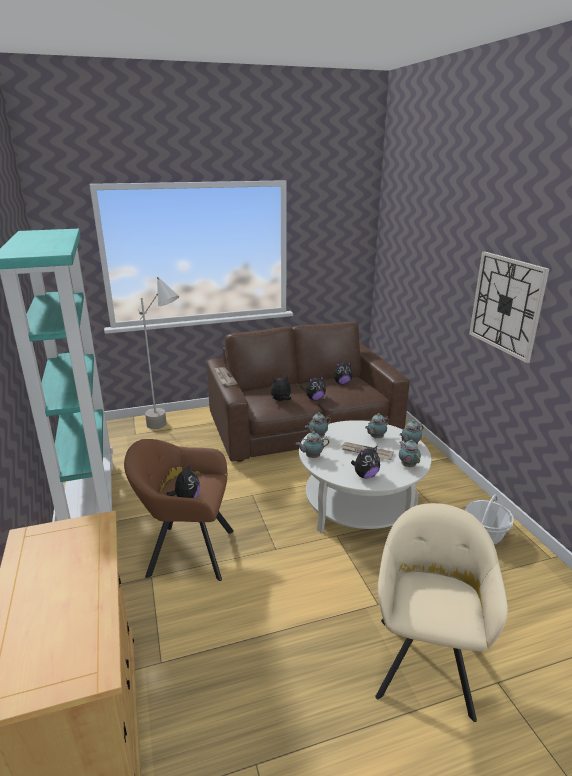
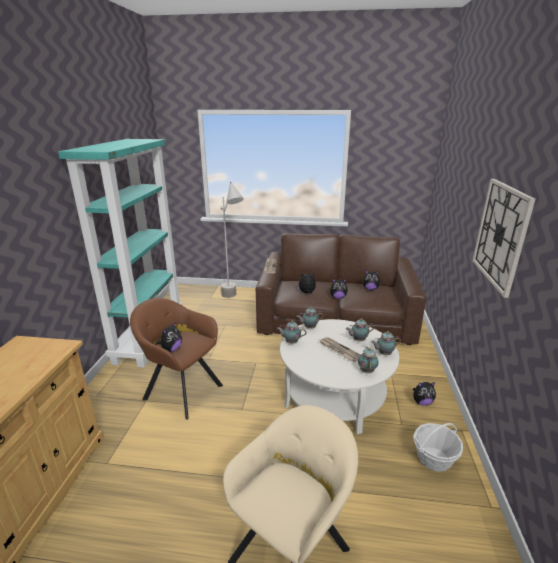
camera: 25 degrees right, 0 degrees up
plush toy [351,445,380,479] -> plush toy moved to [413,382,436,406]

